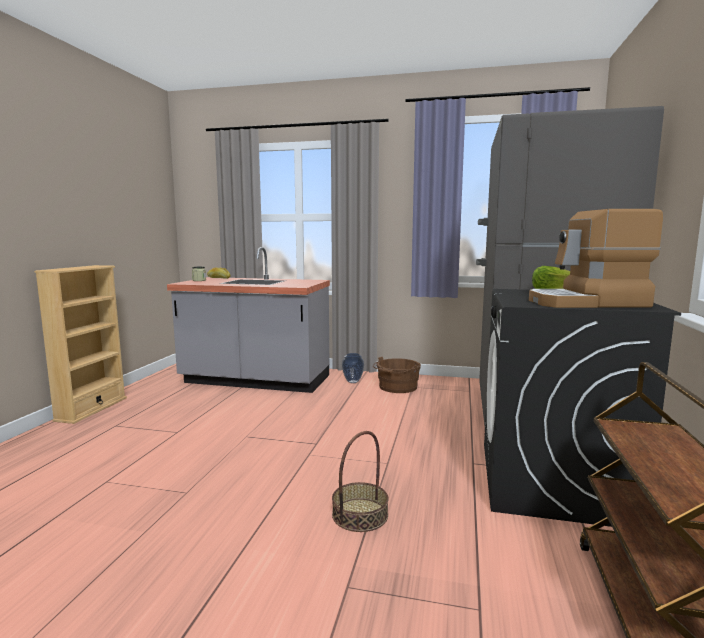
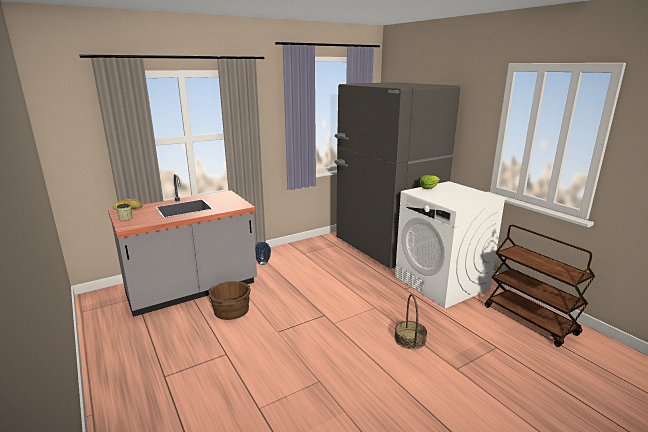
camera: 45 degrees left, 10 degrees up
beige bookcase [34,265,127,424] -> none
brown bucket [373,357,421,393] -> brown bucket moved to [208,281,251,320]
black washing machine [484,289,681,527] -> white washing machine [395,181,507,308]
coffee machine [529,209,663,308] -> none

